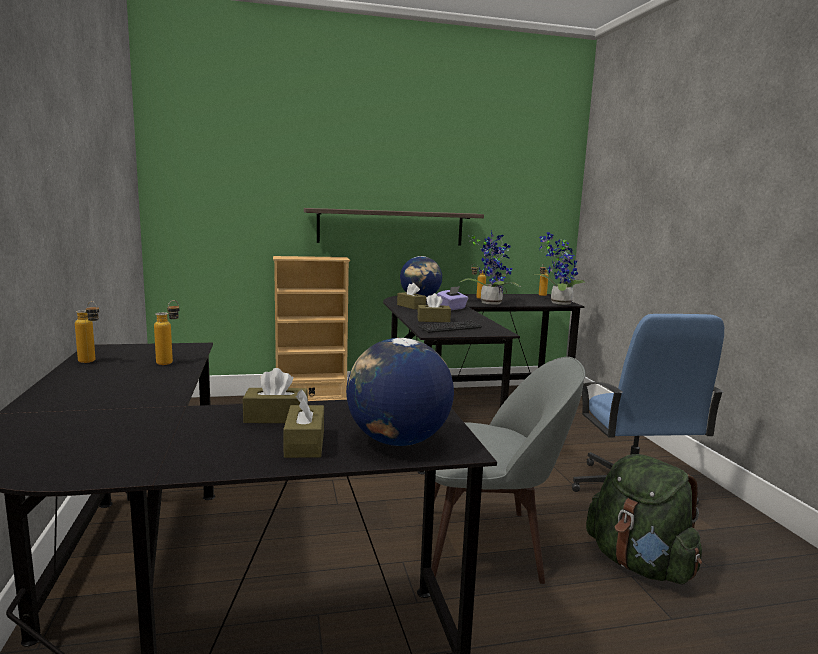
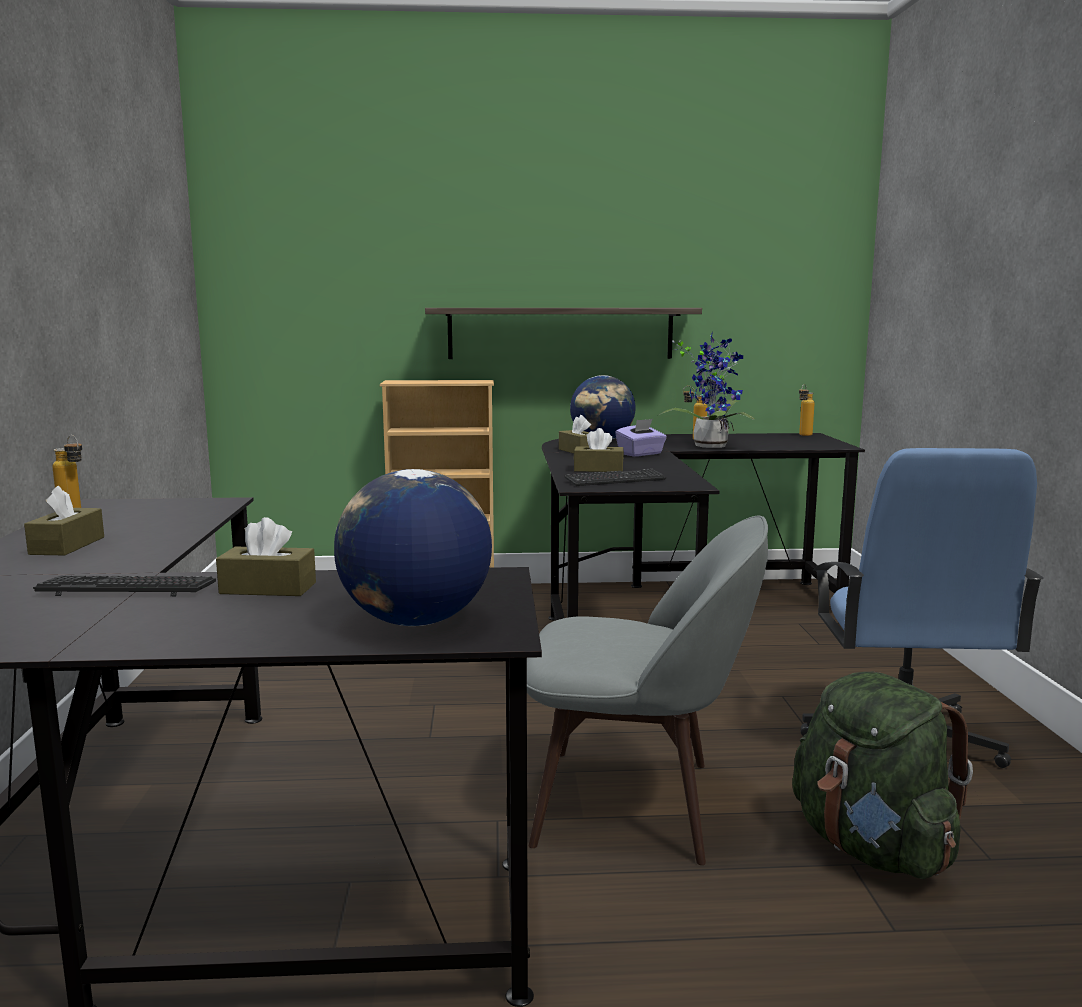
camera: 10 degrees right, 0 degrees up
bottle [154,300,179,365] -> none
brown tissue box [283,389,324,458] -> brown tissue box moved to [24,486,104,555]
potted plant [534,232,586,305] -> none
none -> keyboard [33,576,216,596]

